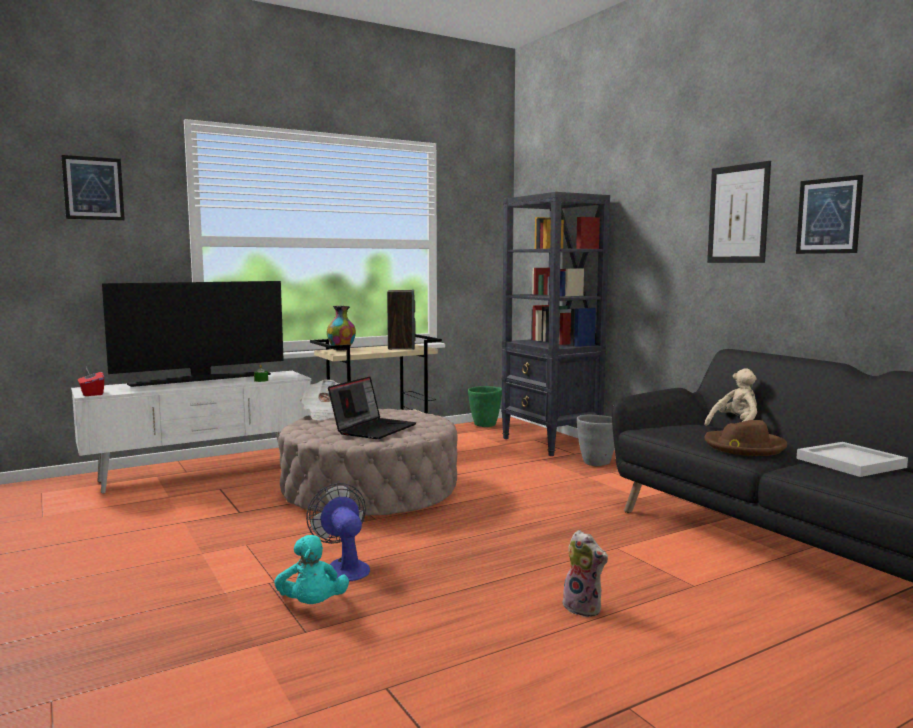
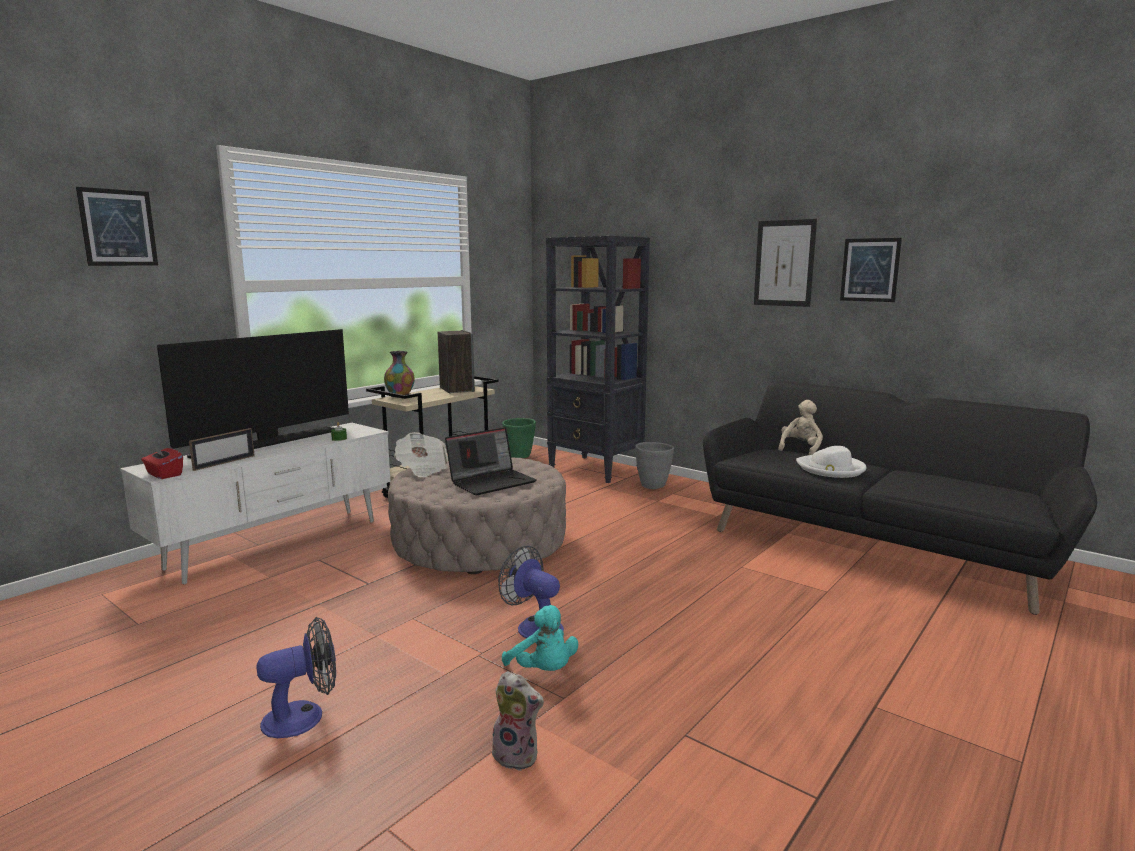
camera: 20 degrees left, 5 degrees up
laptop [328,376,416,439] -> laptop turned 45 degrees clockwise [445,427,536,495]
plush toy [562,530,608,617] -> plush toy moved to [492,671,544,771]
brown hat [705,420,787,456] -> white hat [796,446,866,478]
white tray [797,442,908,477] -> none
none -> picture frame [189,428,255,471]
none -> fan [256,617,336,738]

